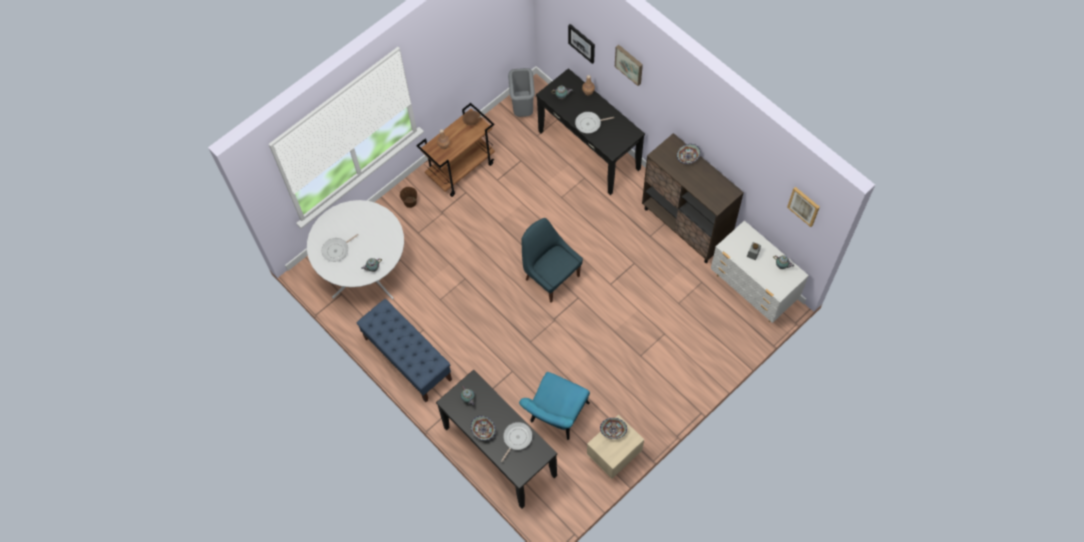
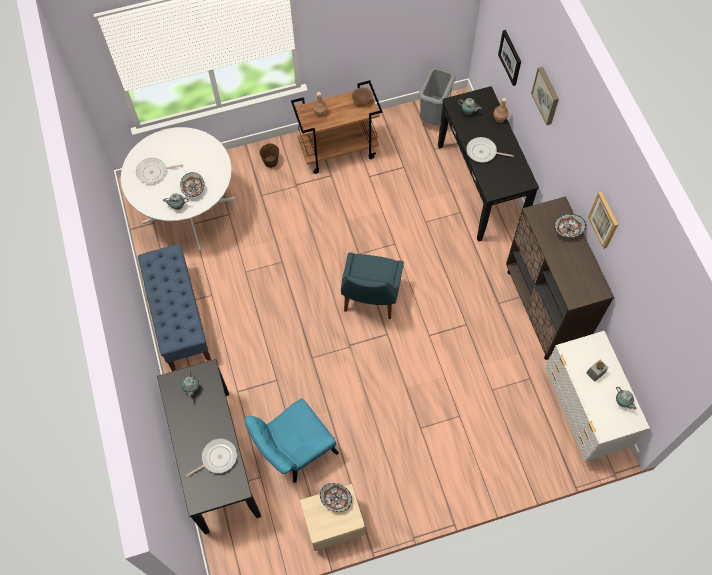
camera: 25 degrees right, 0 degrees up
bowl [471,416,496,441] -> bowl moved to [180,172,204,197]
blue chair [522,218,583,303] -> blue chair turned 150 degrees counterclockwise [341,253,404,319]
picture [787,187,820,227] -> picture moved to [588,192,618,249]

